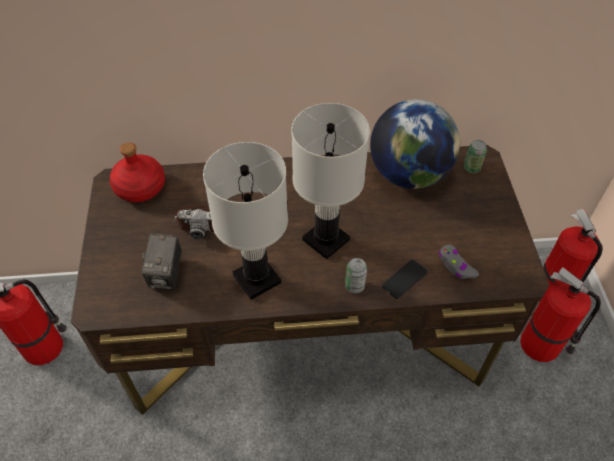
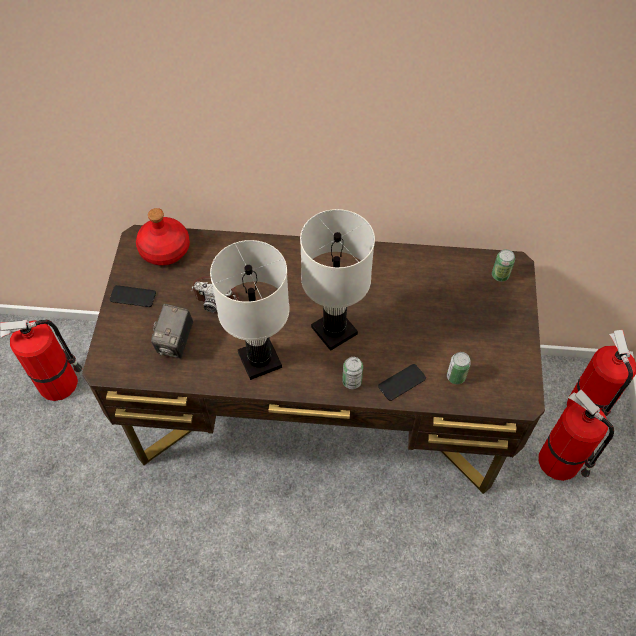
camera: 10 degrees right, 5 degrees up
globe [370,99,460,189] -> none
grey game controller [439,245,479,279] -> can [447,352,471,384]
none -> phone [110,285,156,307]

